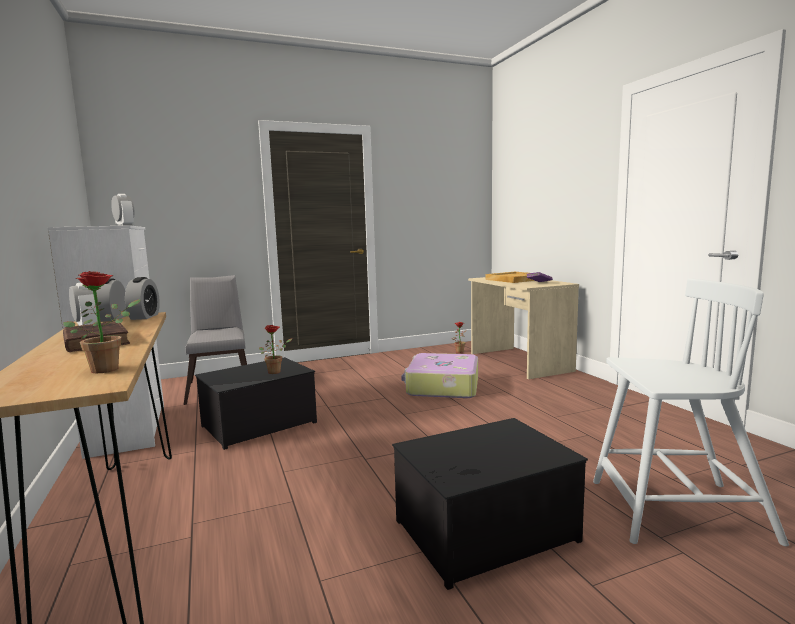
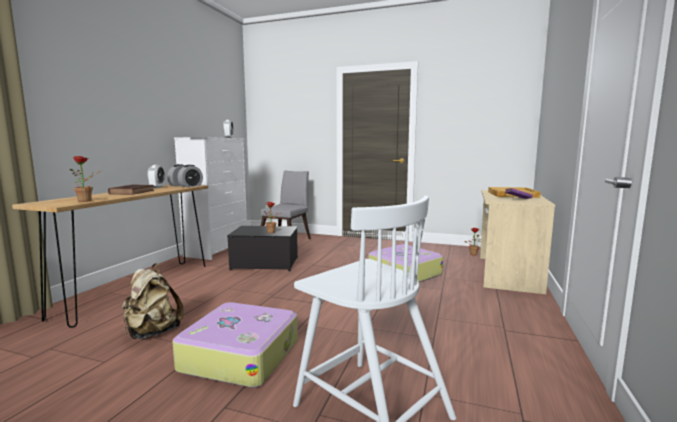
camera: 40 degrees right, 0 degrees up
storage box [392,418,588,590] -> suitcase [172,302,298,388]
none -> beige backpack [122,263,184,339]

